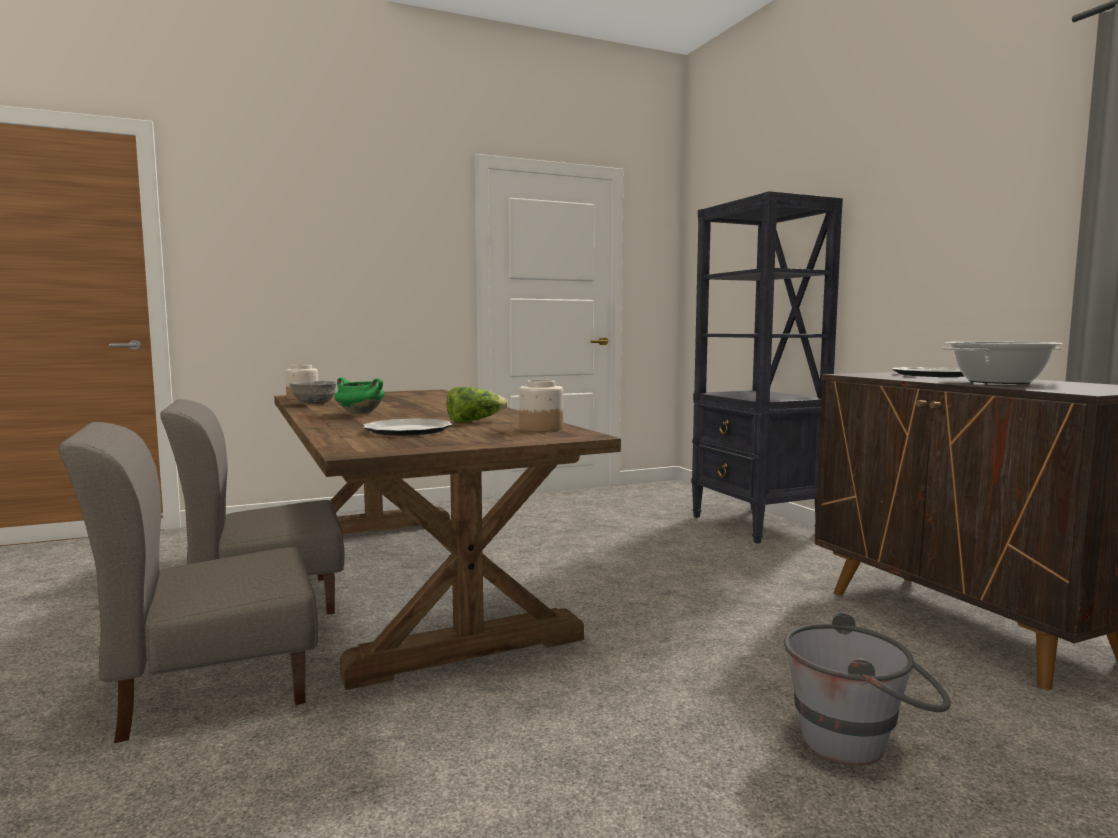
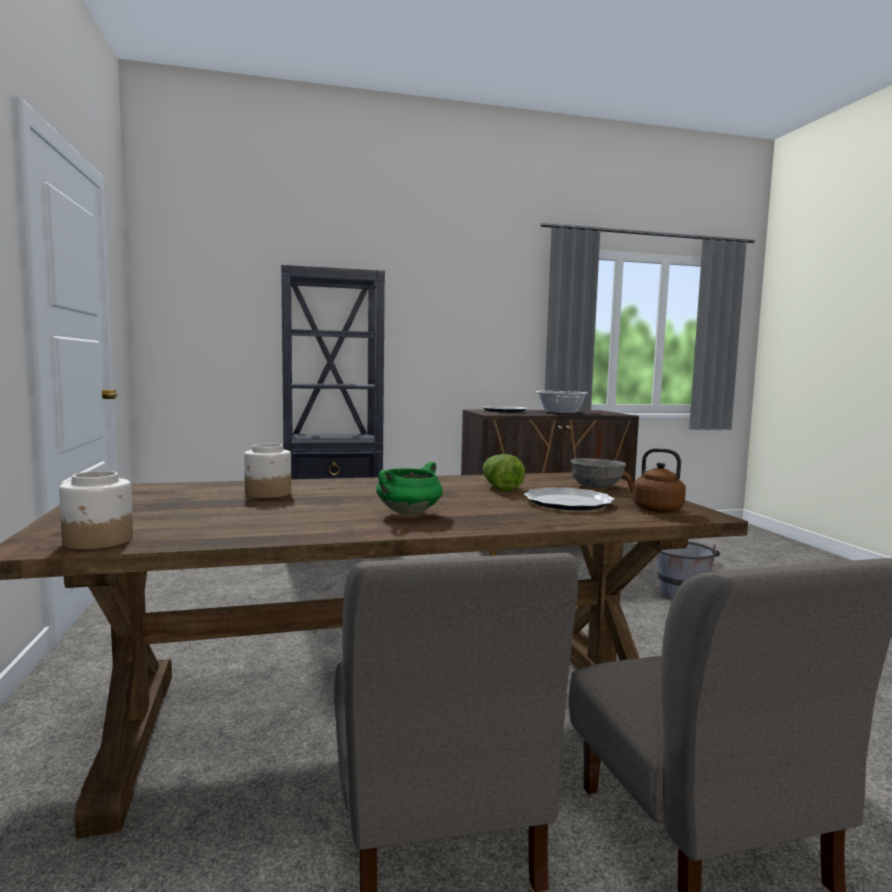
camera: 80 degrees left, 0 degrees up
grey bowl [289,381,336,404] -> grey bowl moved to [571,458,626,488]
jar [519,380,563,431] -> jar moved to [244,444,291,498]
none -> brown kettle [623,448,686,513]

